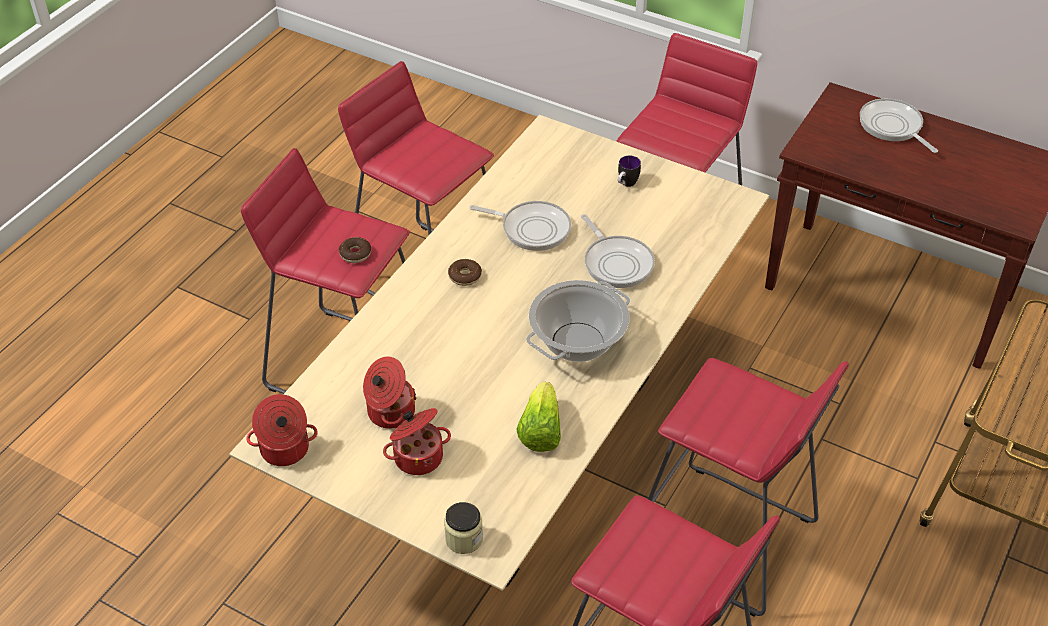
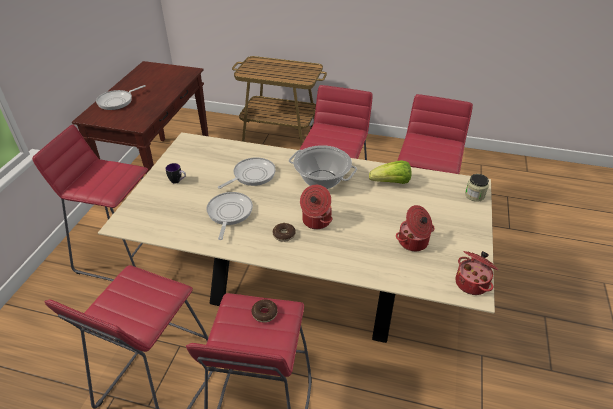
camera: 105 degrees left, 5 degrees down
cooking pot [383,408,451,475] -> cooking pot moved to [300,185,332,229]

